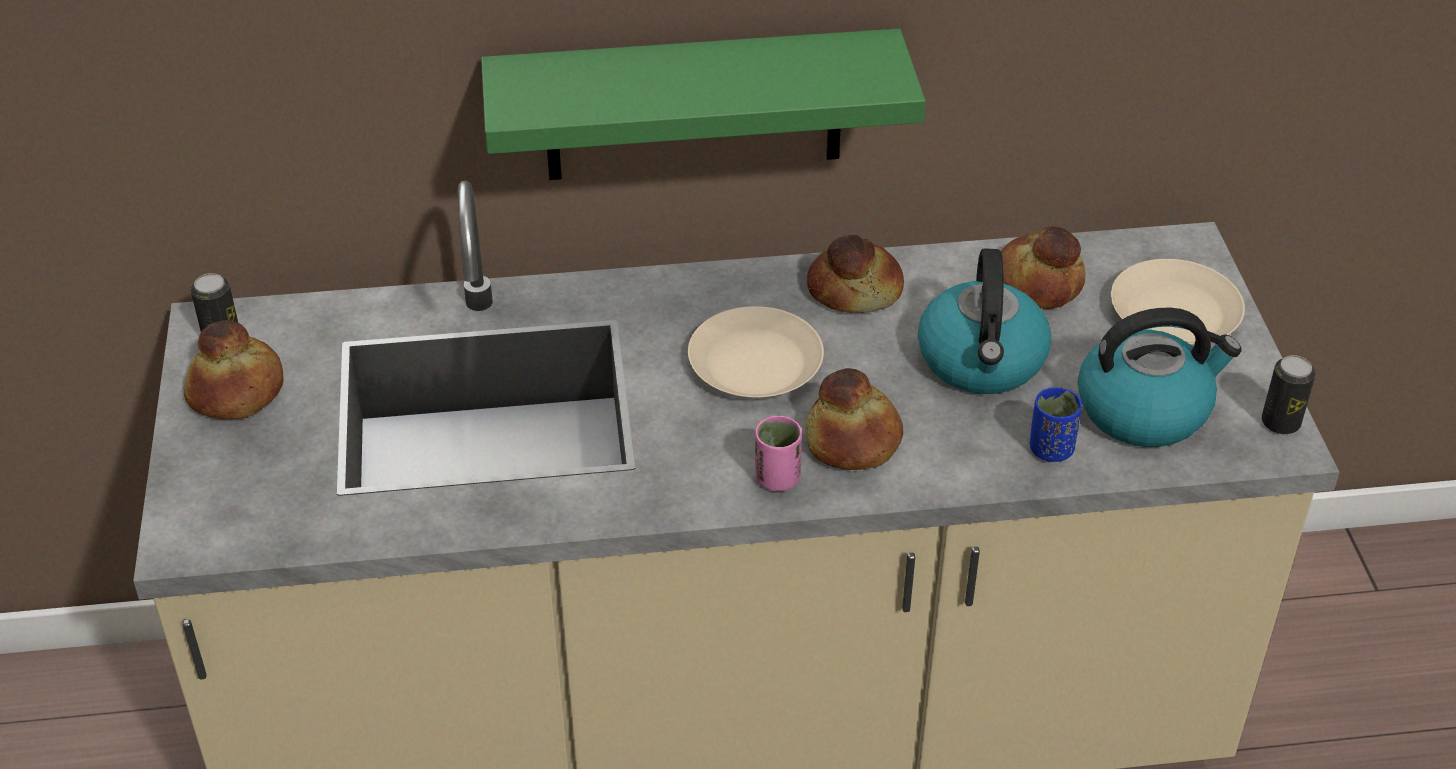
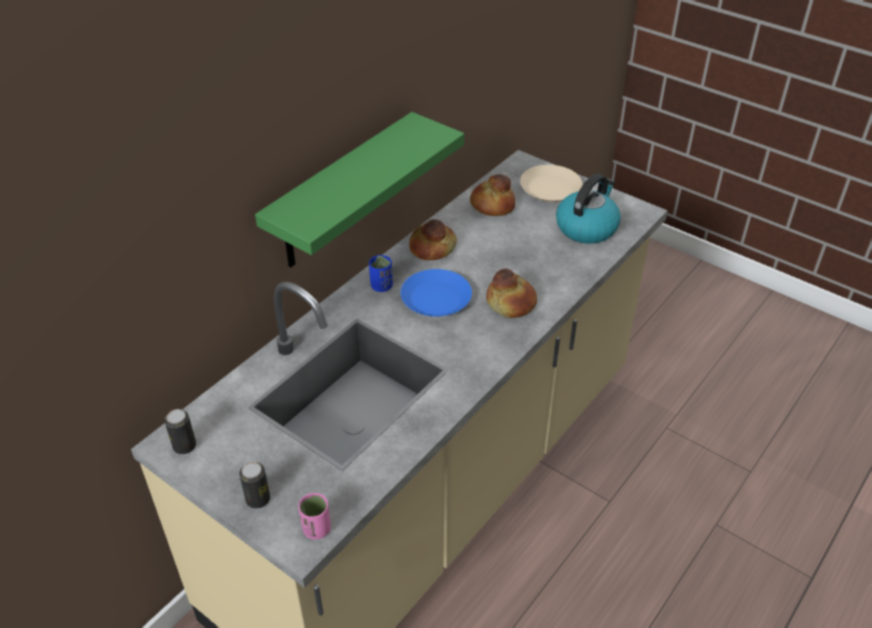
camera: 45 degrees left, 0 degrees up
bread [184,320,284,419] -> none
beige plate [688,306,824,398] -> blue plate [401,269,472,317]
pink cup [755,416,802,491] -> pink cup moved to [298,493,331,539]
kettle [918,248,1051,394] -> none
blue cup [1030,387,1082,462] -> blue cup moved to [369,255,393,292]
can [1262,355,1316,434] -> can moved to [239,462,270,509]

